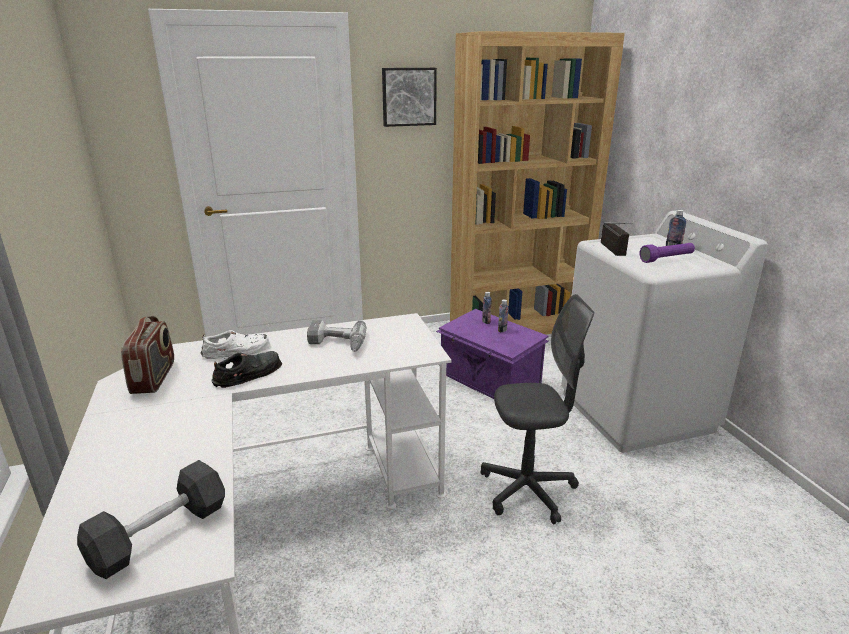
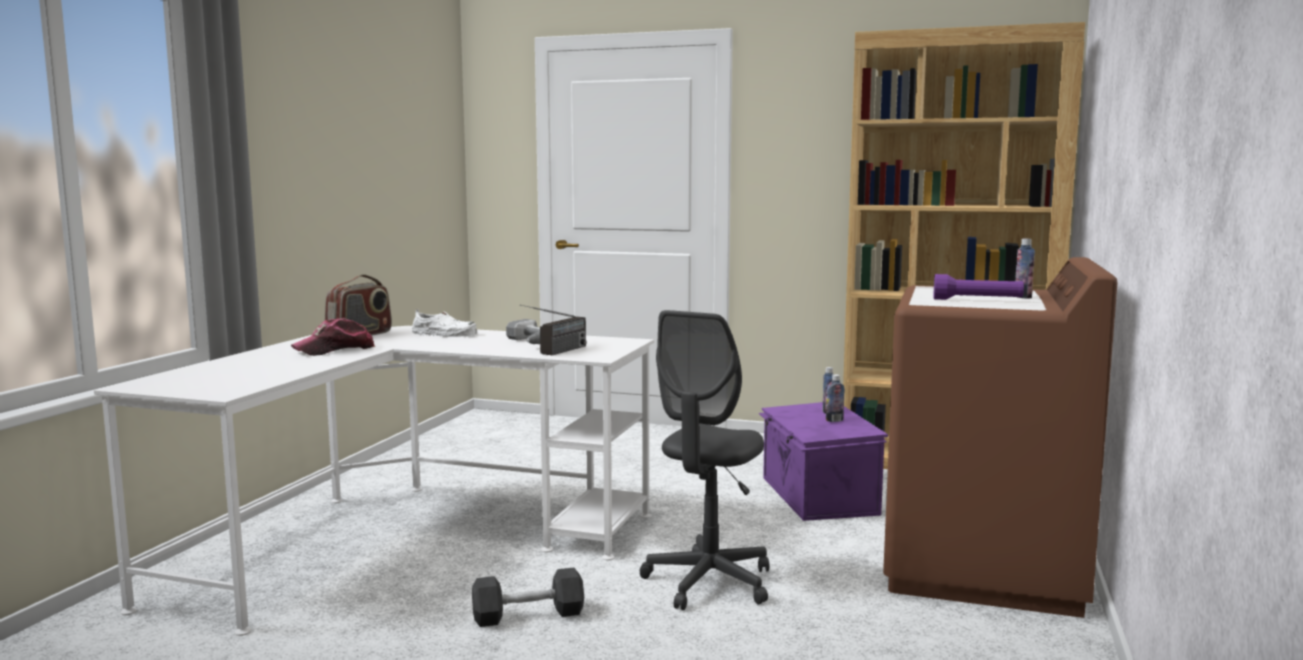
camera: 35 degrees right, 15 degrees down
black dumbbell [77,460,225,579] -> black dumbbell moved to [472,568,584,627]
black shoe [212,351,282,388] -> none
picture [382,68,437,127] -> none
grey office chair [481,294,594,524] -> grey office chair turned 90 degrees clockwise [639,310,769,610]
white washing machine [561,211,768,453] -> brown washing machine [883,257,1118,618]
radio [601,222,633,256] -> radio moved to [520,304,587,355]
none -> cap [291,318,375,356]

